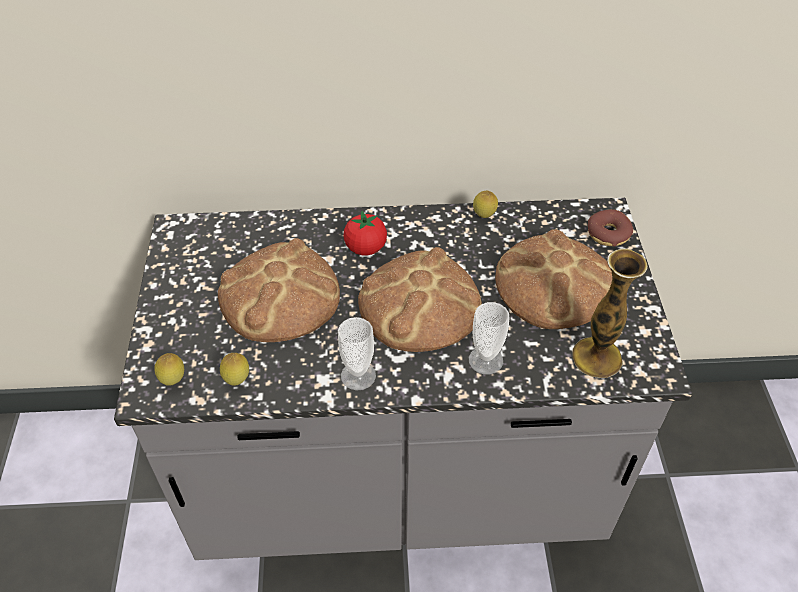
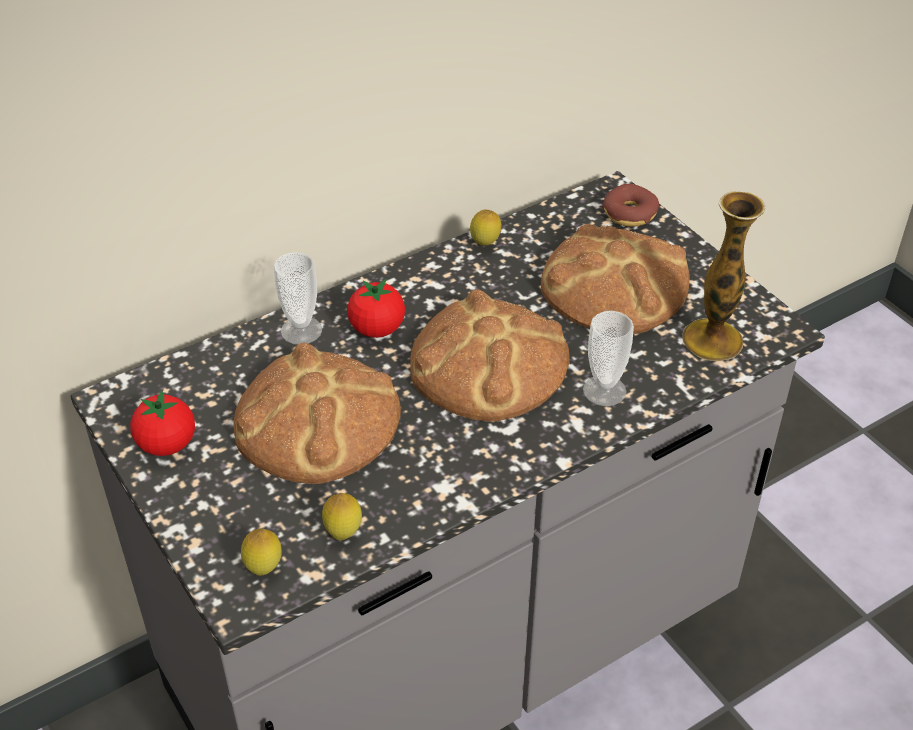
camera: 30 degrees left, 5 degrees down
cup [338,317,376,391] -> cup moved to [274,252,322,345]
none -> tomato [130,390,195,456]

